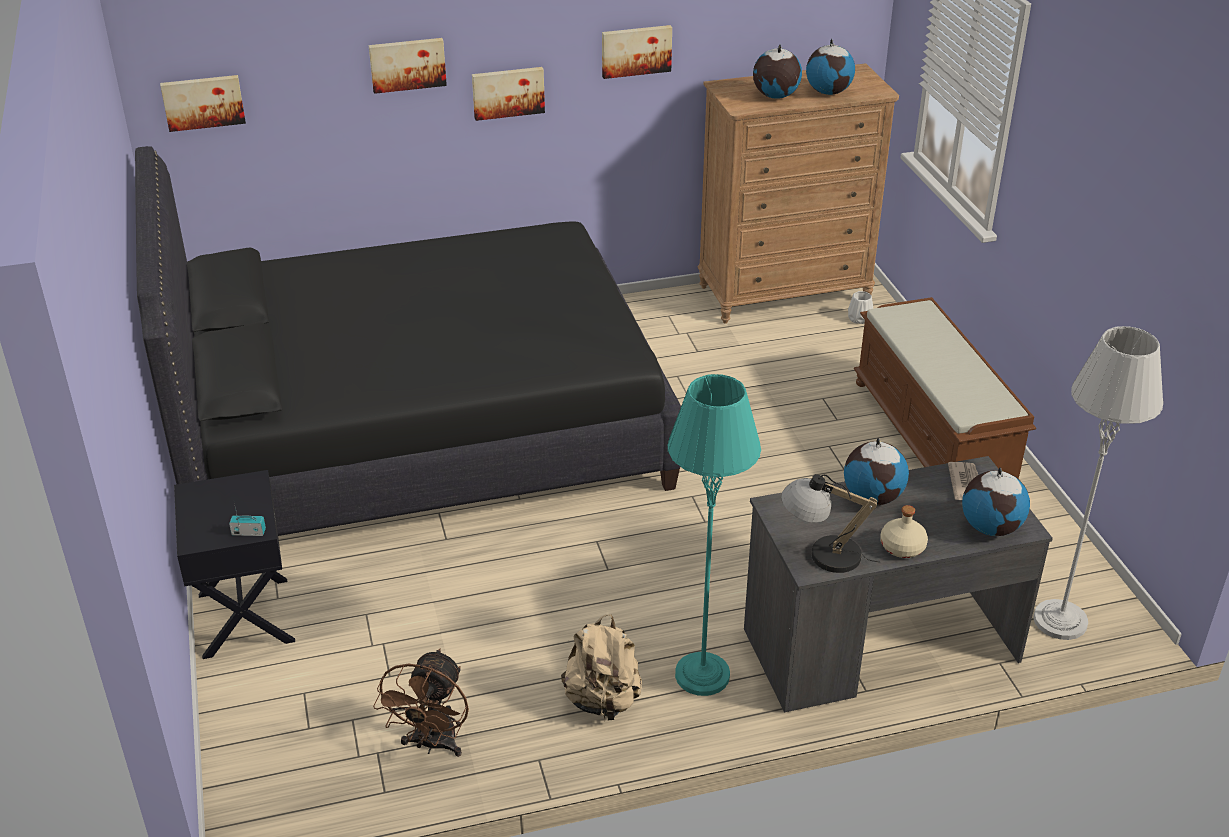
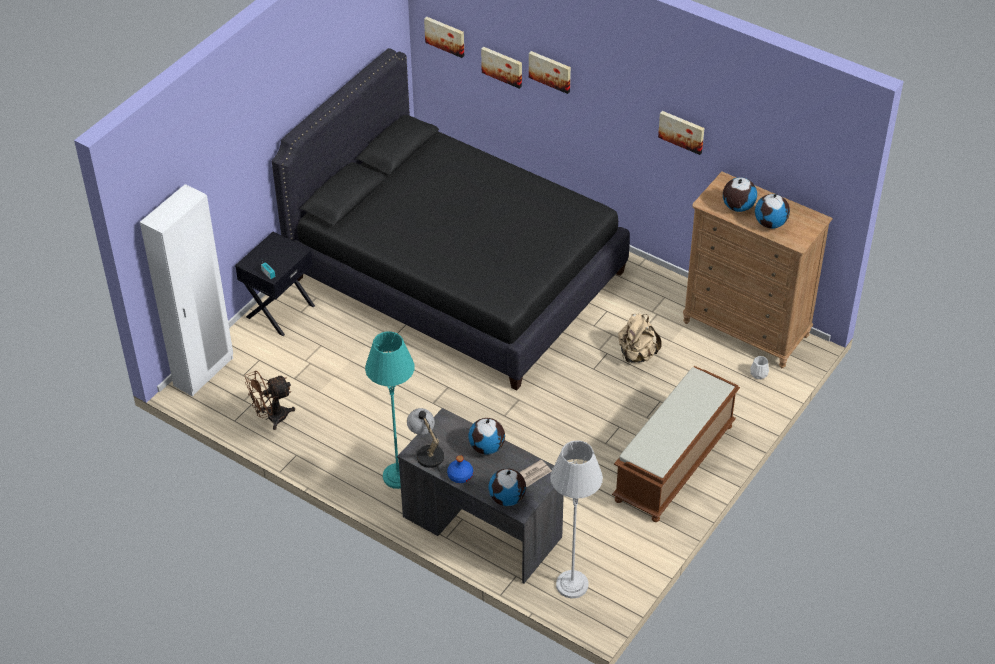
camera: 50 degrees right, 10 degrees up
picture [472,67,545,121] -> picture moved to [481,47,522,89]
beige backpack [561,614,642,721] -> beige backpack moved to [618,314,662,363]
beige bottle [880,505,928,558] -> blue bottle [447,455,473,483]
none -> white wardrobe [140,184,233,397]

